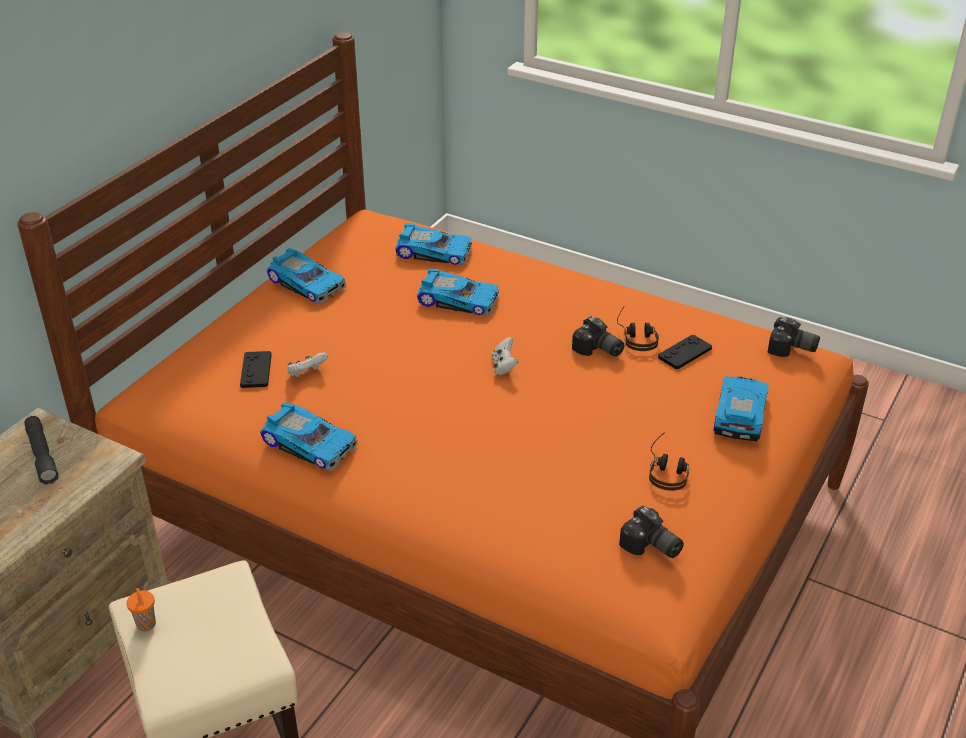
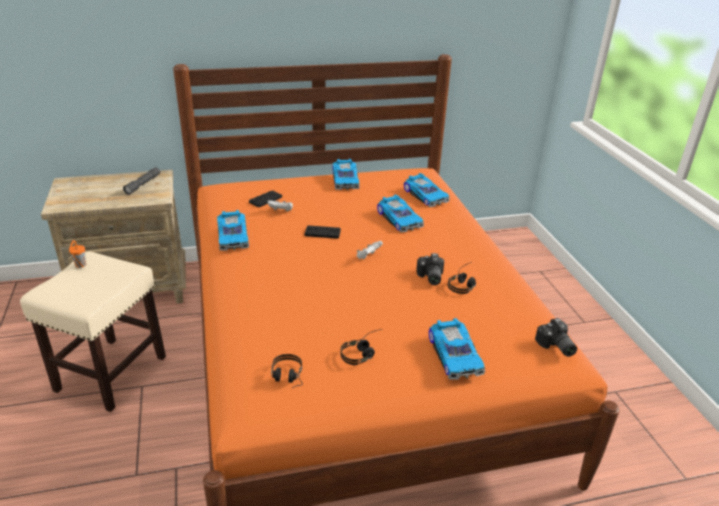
camera: 45 degrees right, 5 degrees down
camera [619,505,684,558] -> headphones [271,354,303,388]
black game controller [658,335,712,369] -> black game controller moved to [305,225,341,239]
toy car [713,376,769,441] -> toy car turned 105 degrees clockwise [429,318,485,380]

